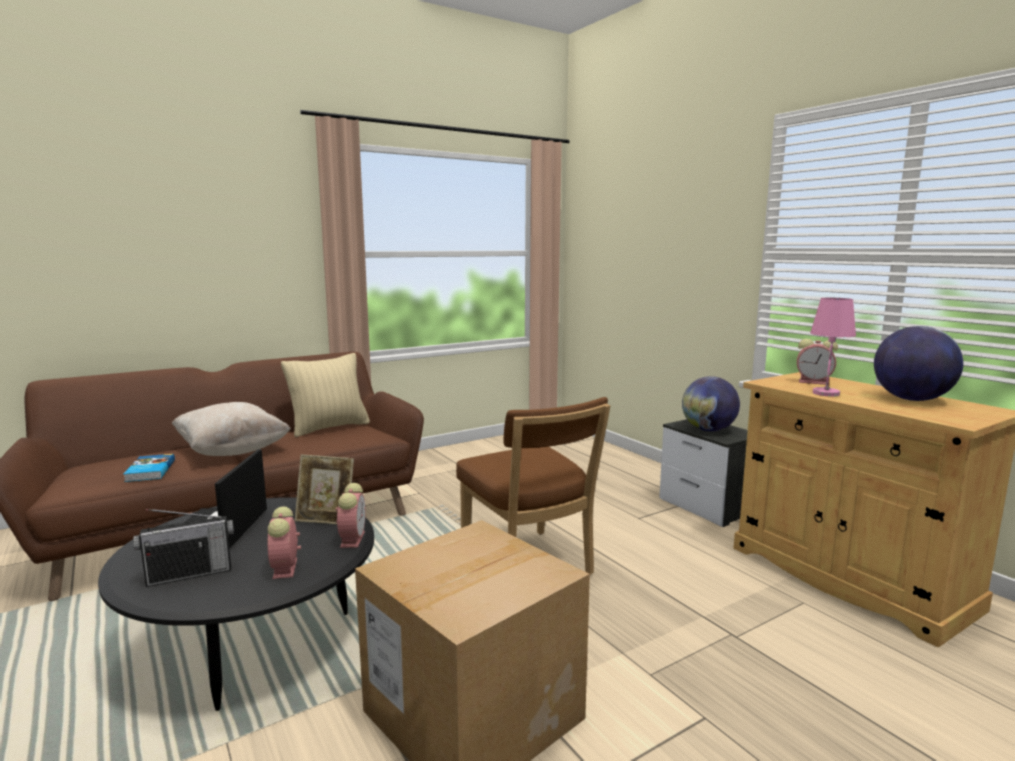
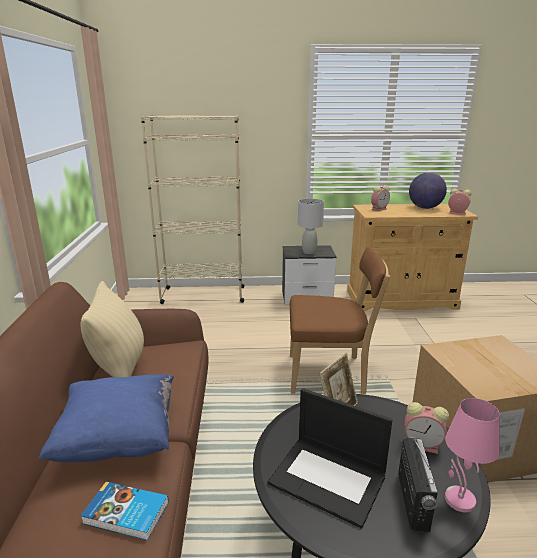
camera: 60 degrees left, 10 degrees up
beige pillow [172,402,291,456] -> blue pillow [38,374,174,462]
alarm clock [335,483,366,548] -> alarm clock moved to [448,188,471,215]
globe [682,376,740,432] -> grey table lamp [298,198,324,254]
pink table lamp [810,298,856,397] -> pink table lamp moved to [445,398,500,513]
none -> beige bookcase [141,115,245,304]

